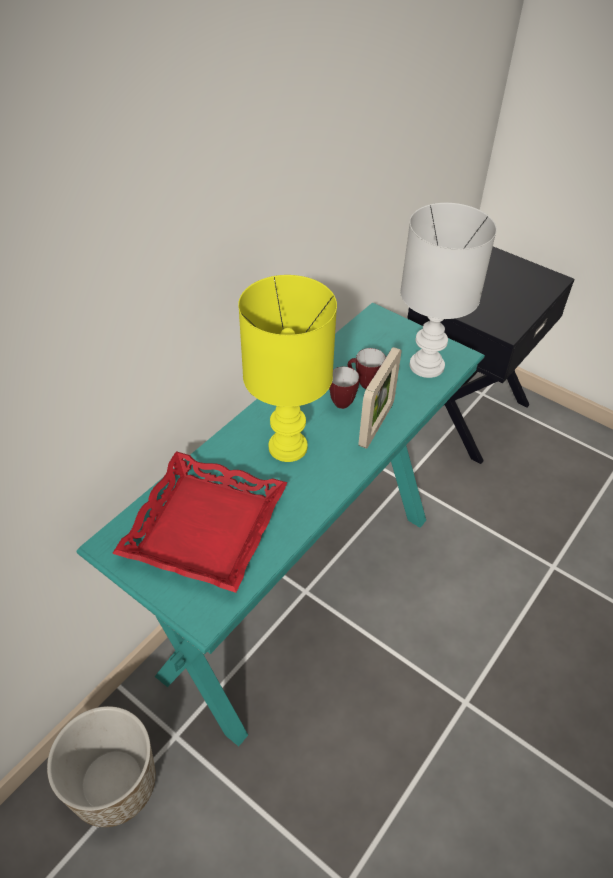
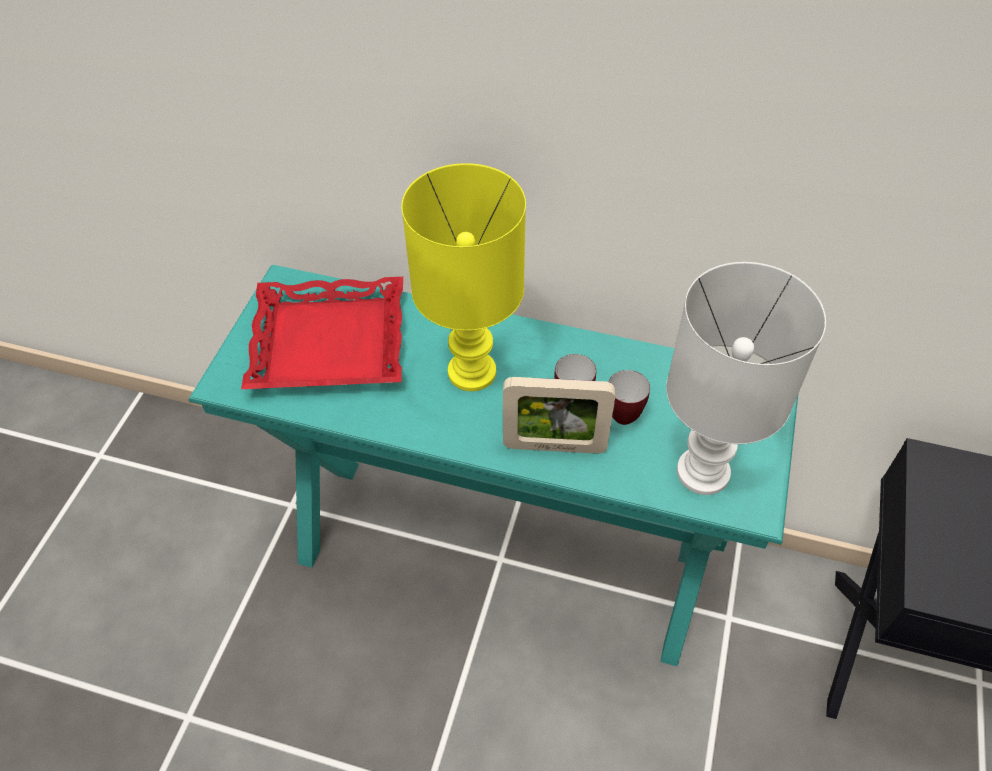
camera: 70 degrees right, 5 degrees up
planter [47,706,156,827] -> none

